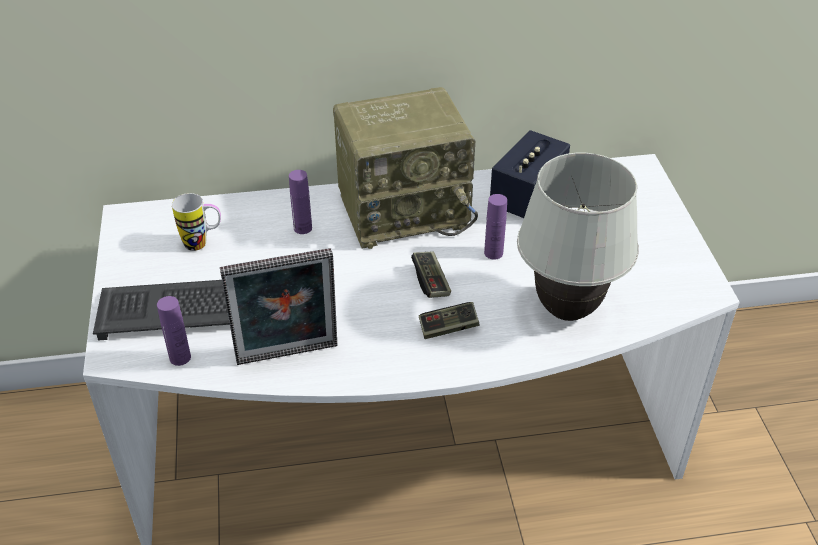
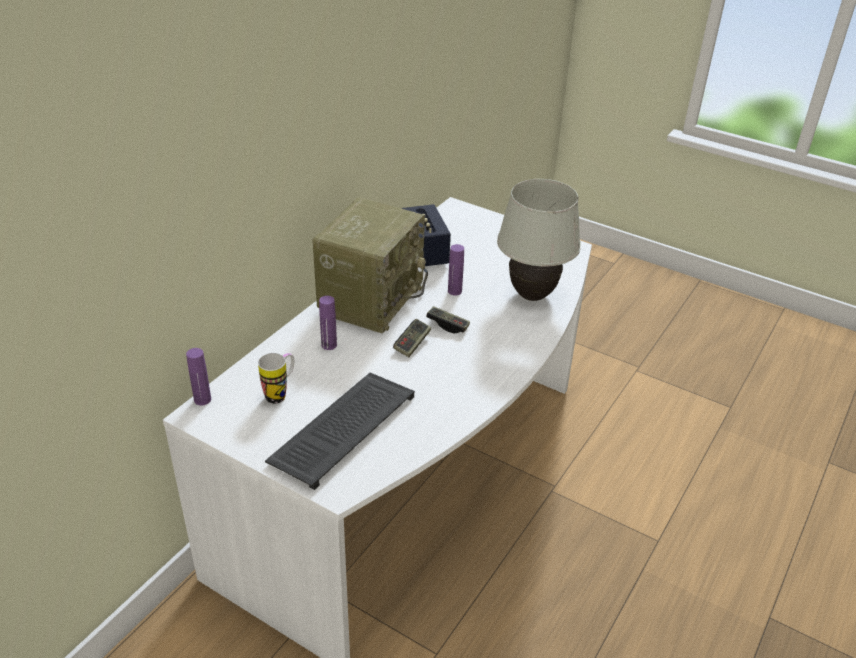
camera: 50 degrees left, 5 degrees down
purple bottle [157,296,191,366] -> purple bottle moved to [186,348,211,406]
picture frame [220,248,337,365] -> none
game controller [419,302,480,339] -> game controller moved to [393,319,431,357]

